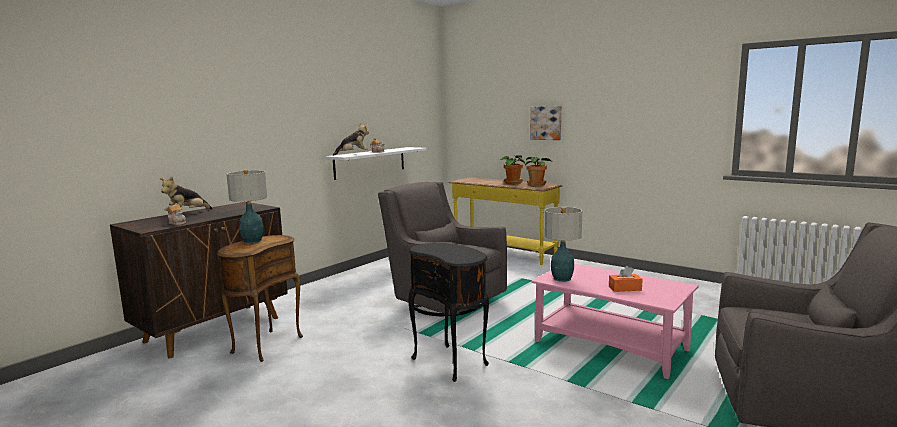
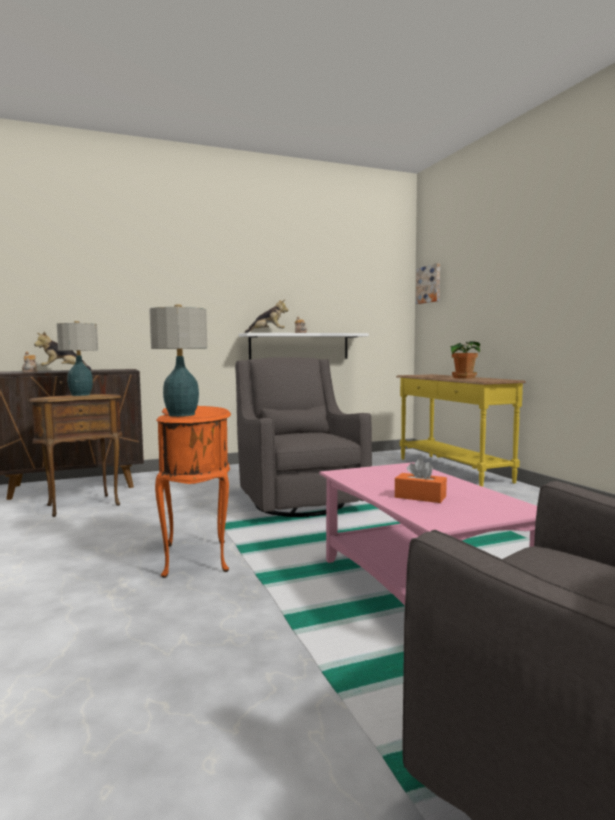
camera: 30 degrees right, 5 degrees down
black side table [408,243,489,382] -> orange side table [155,406,231,578]
potted plant [525,157,551,187] -> none
picture [530,106,562,140] -> picture moved to [416,263,440,304]
table lamp [545,207,582,282] -> table lamp moved to [149,305,207,417]

